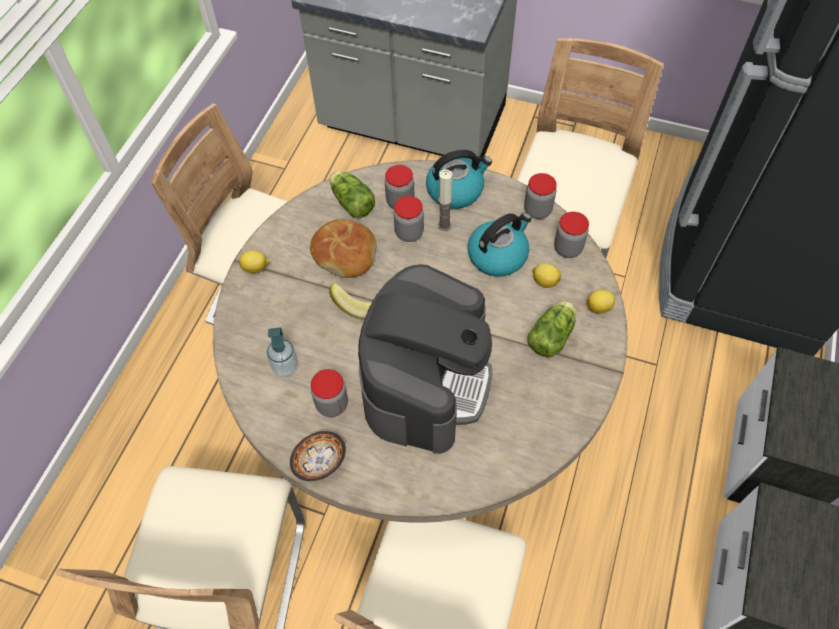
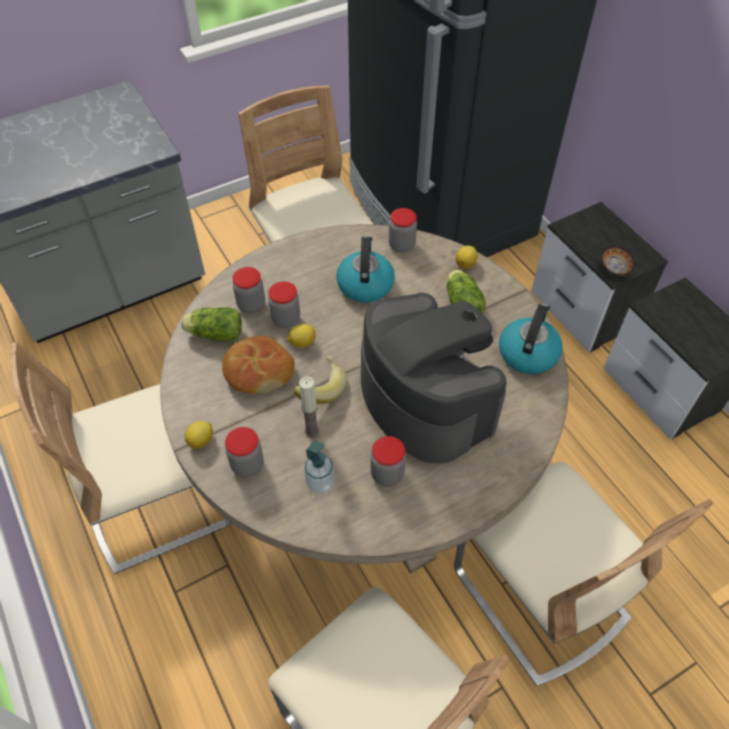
camera: 50 degrees left, 5 degrees down
bowl [290,431,346,481] -> bowl moved to [601,246,635,276]
kettle [426,150,492,209] -> kettle moved to [499,303,563,374]
candle [438,169,453,231] -> candle moved to [299,377,319,439]
jar [524,173,557,219] -> jar moved to [225,427,264,477]
lemon [532,263,561,288] -> lemon moved to [287,324,315,348]

